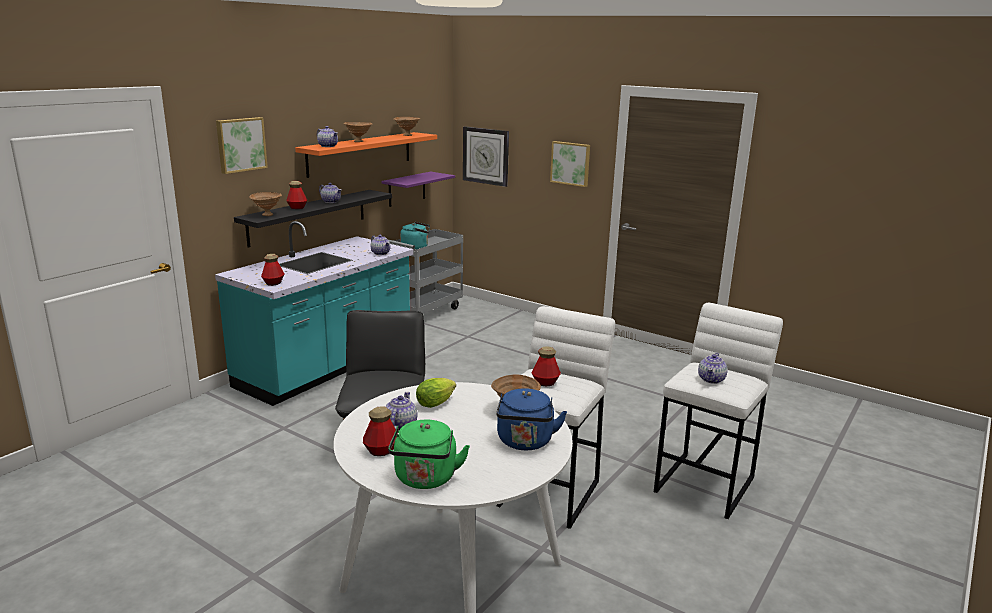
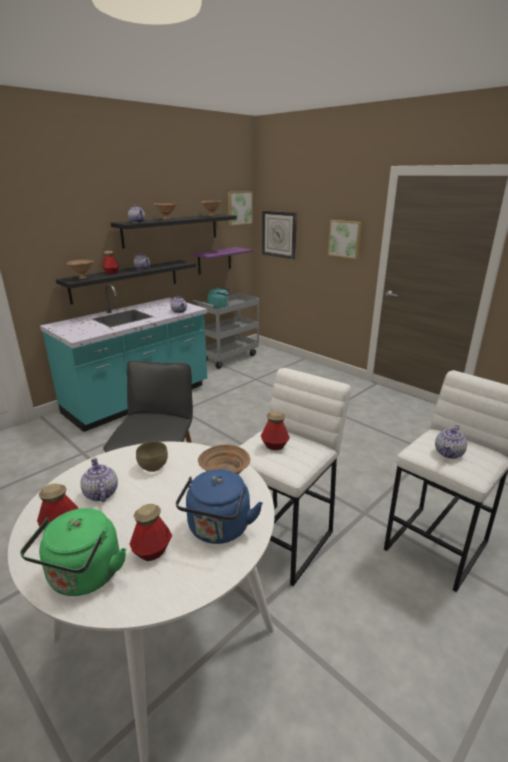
camera: 10 degrees right, 5 degrees up
picture [216,117,268,174] -> picture moved to [228,191,253,225]
bottle [261,254,284,286] -> bottle moved to [130,504,172,561]
orange shelf [295,132,437,178] -> black shelf [111,214,237,249]
teapot [385,392,418,430] -> teapot turned 45 degrees counterclockwise [80,458,118,502]
lettuce [416,378,456,408] -> brown bowl [136,441,168,472]

